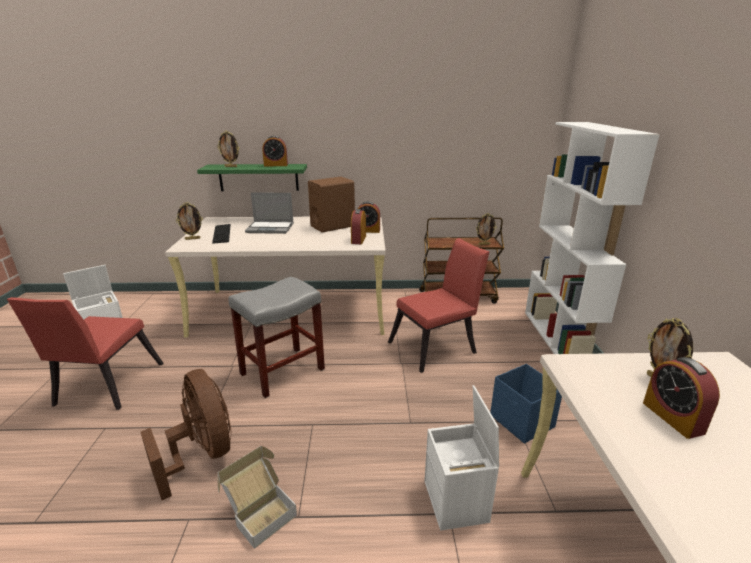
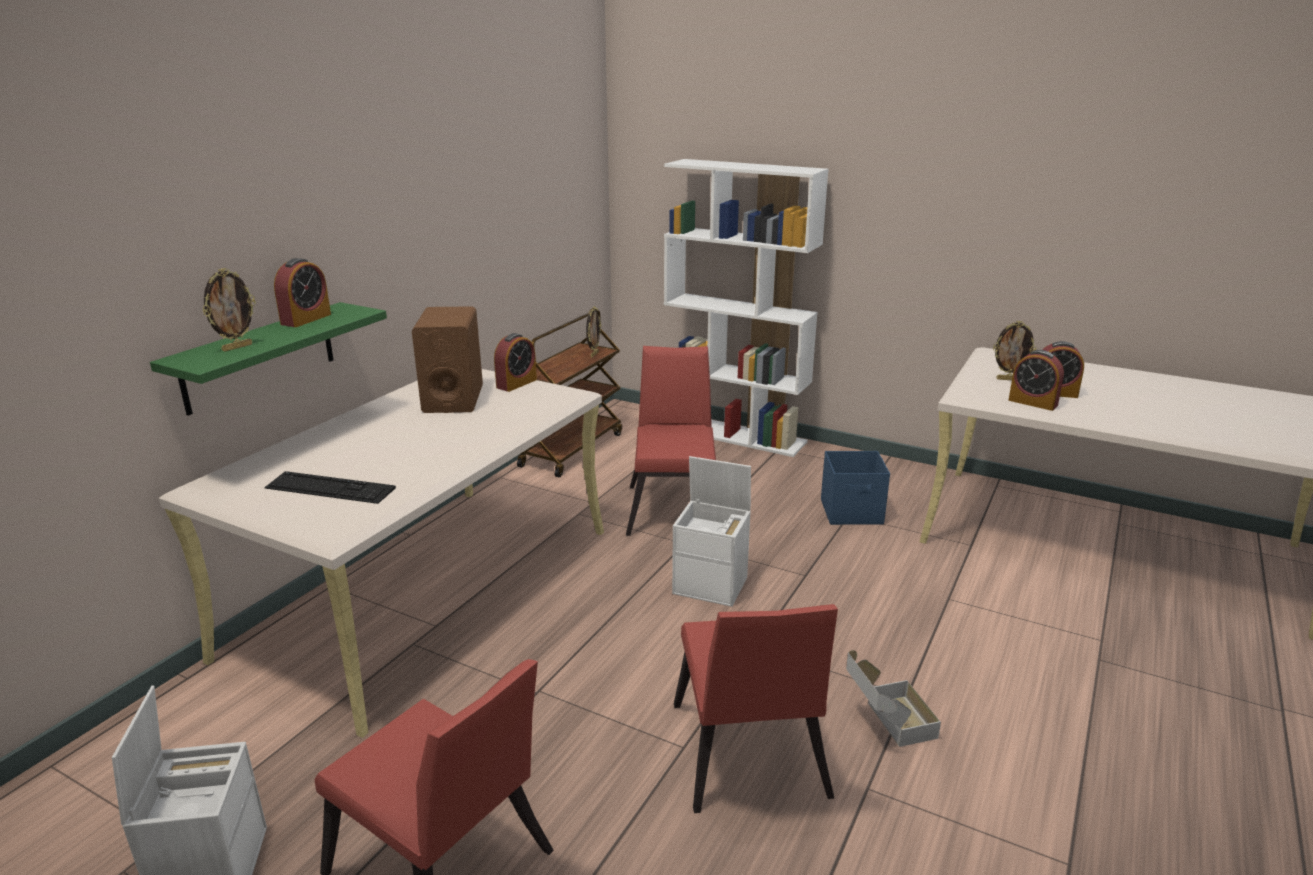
camera: 60 degrees left, 0 degrees up
brown fan [141,369,231,500] -> red chair [674,604,838,813]
picture frame [176,202,203,240] -> none
grey stool [229,277,325,398] -> none
laptop [245,192,294,234] -> none
alarm clock [351,209,366,244] -> alarm clock moved to [1009,350,1064,411]
white storage box [424,385,499,531] -> white storage box moved to [672,456,751,607]

